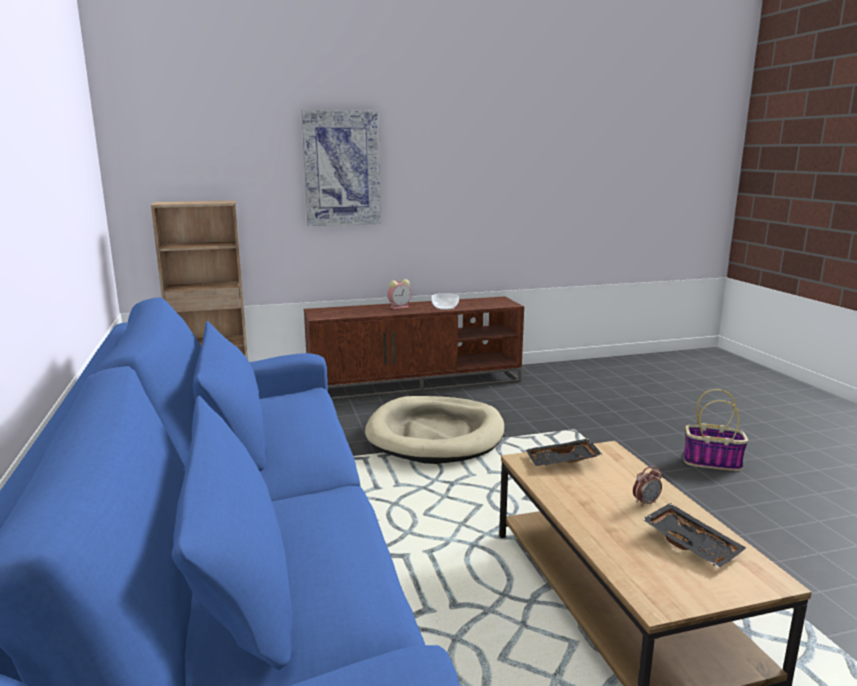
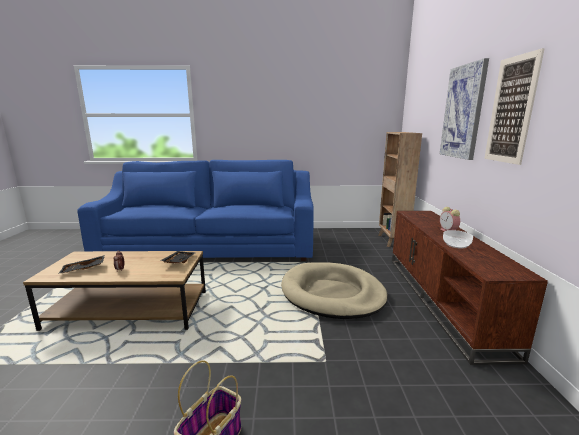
camera: 105 degrees right, 0 degrees up
none -> picture [484,48,545,165]

